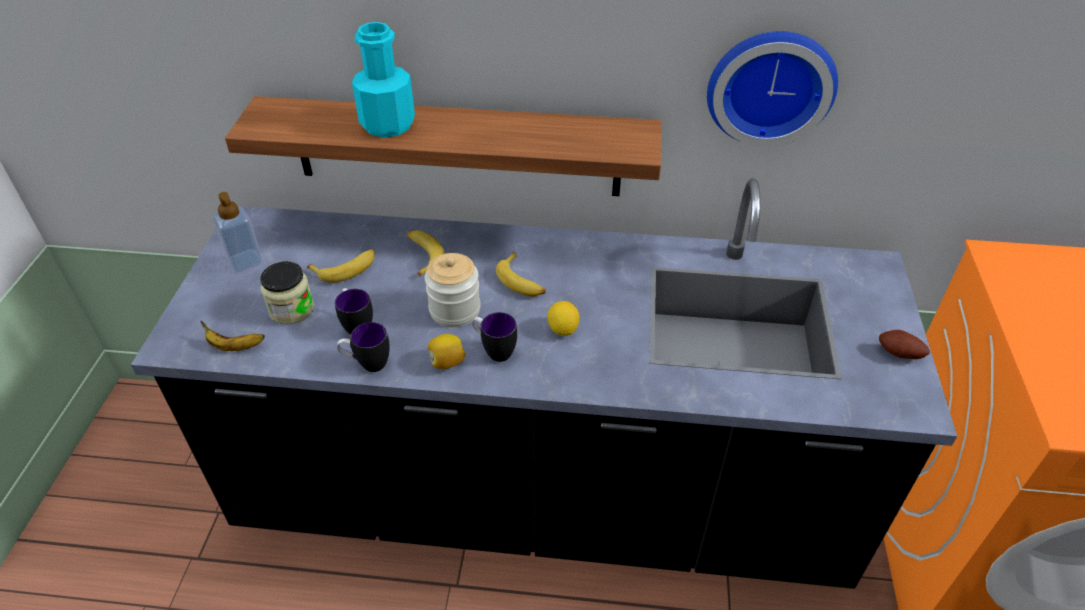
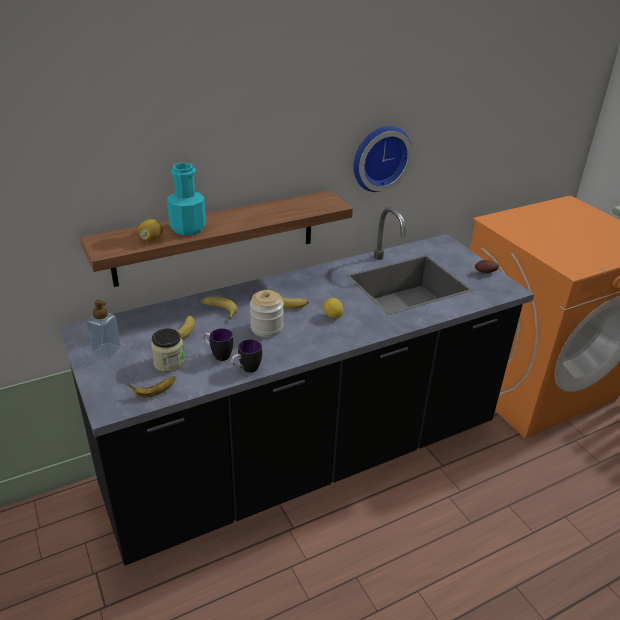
camera: 35 degrees left, 10 degrees down
lemon [428,334,466,369] -> lemon moved to [138,219,163,242]
mug [472,312,517,362] -> none

